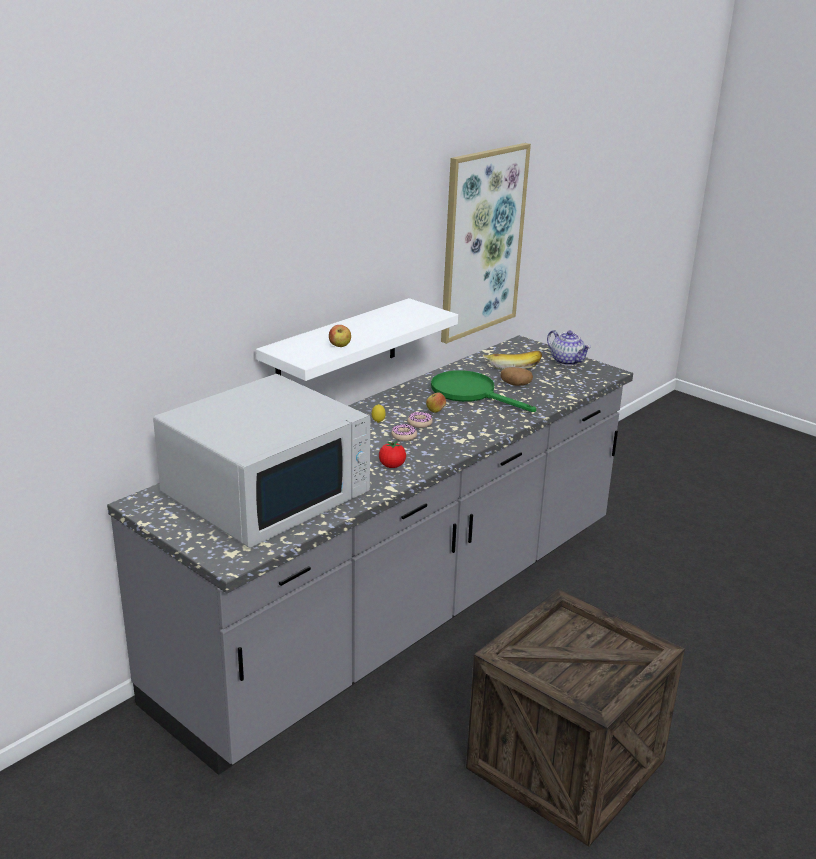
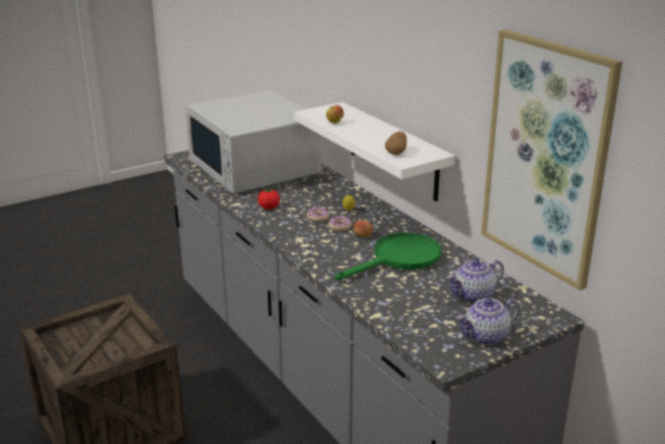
camera: 105 degrees right, 0 degrees up
banana [483,351,542,369] -> teapot [447,259,504,303]
potato [500,367,533,386] -> potato moved to [385,131,407,155]

